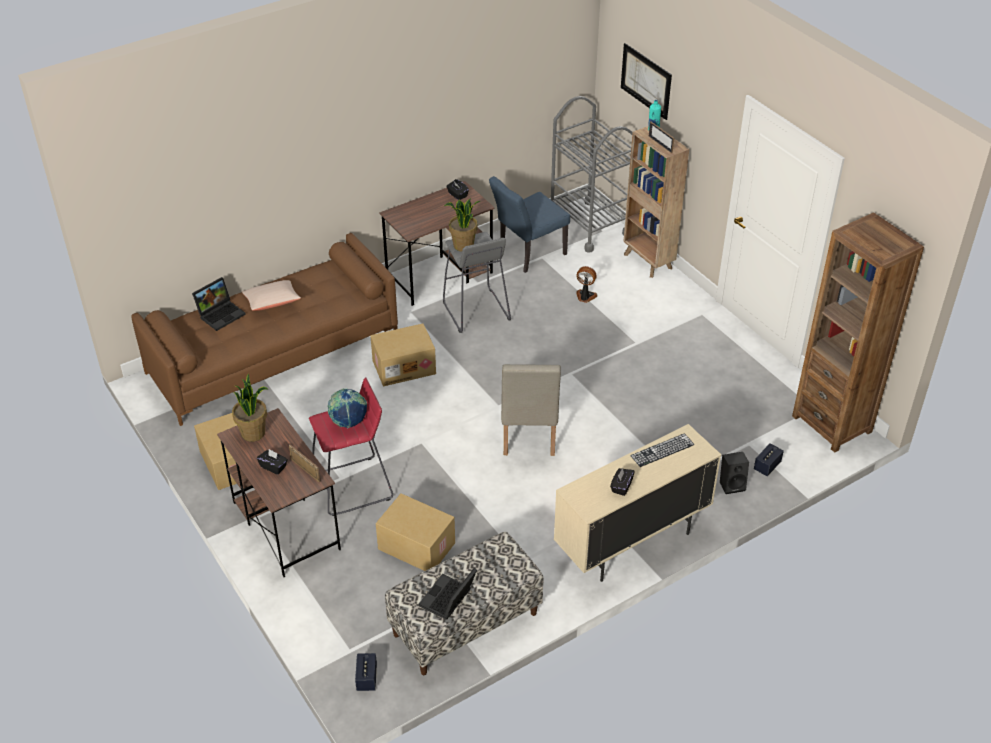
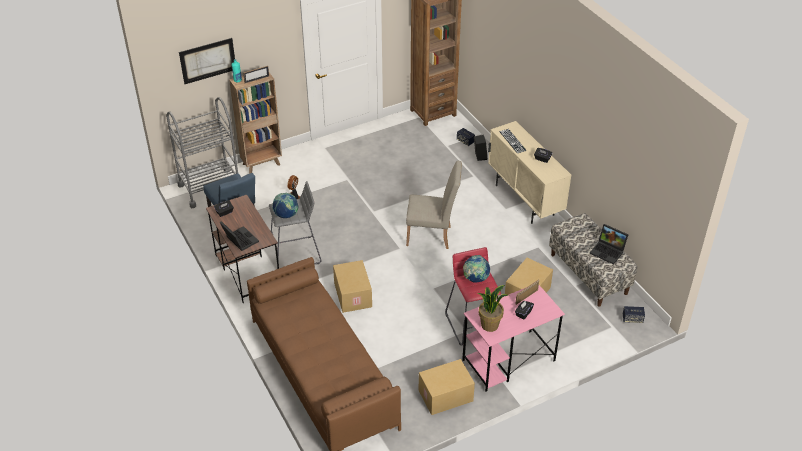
camera: 85 degrees left, 0 degrees up
laptop [192,277,246,331] -> laptop moved to [220,221,259,251]
brown desk [217,408,341,577] -> pink desk [462,285,565,392]
beige pillow [242,280,301,311] -> none
potted plant [444,198,480,252] -> globe [272,193,298,218]

